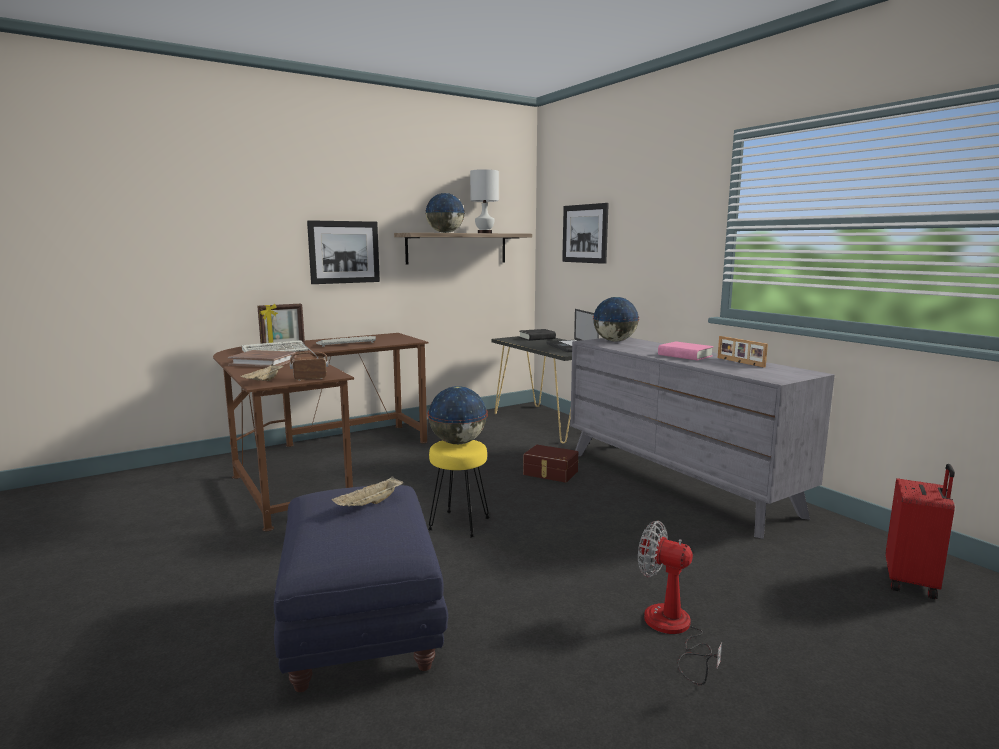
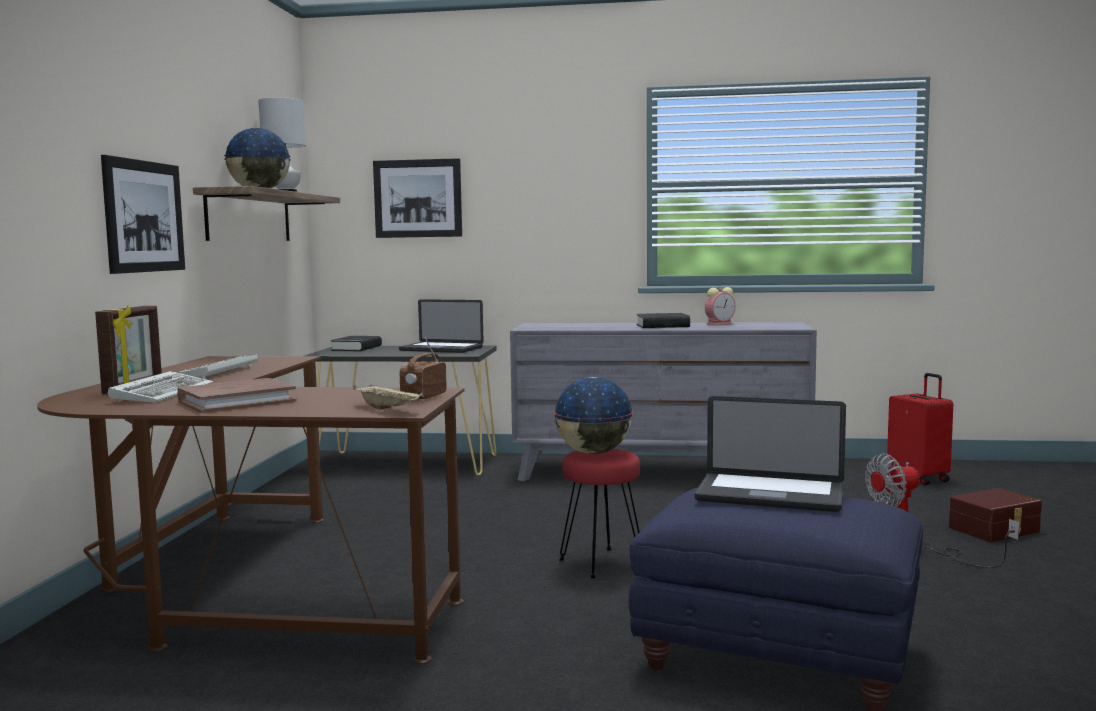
camera: 50 degrees left, 5 degrees down
beige tray [332,476,403,506] -> laptop [695,396,846,512]
yellow stool [428,440,490,537] -> red stool [559,449,640,579]
brown storage box [523,445,578,483] -> brown storage box moved to [949,488,1042,542]
globe [593,297,640,342] -> none
pink book [658,341,714,360] -> black book [636,313,690,328]
picture frame [718,336,768,368] -> alarm clock [705,287,736,326]

